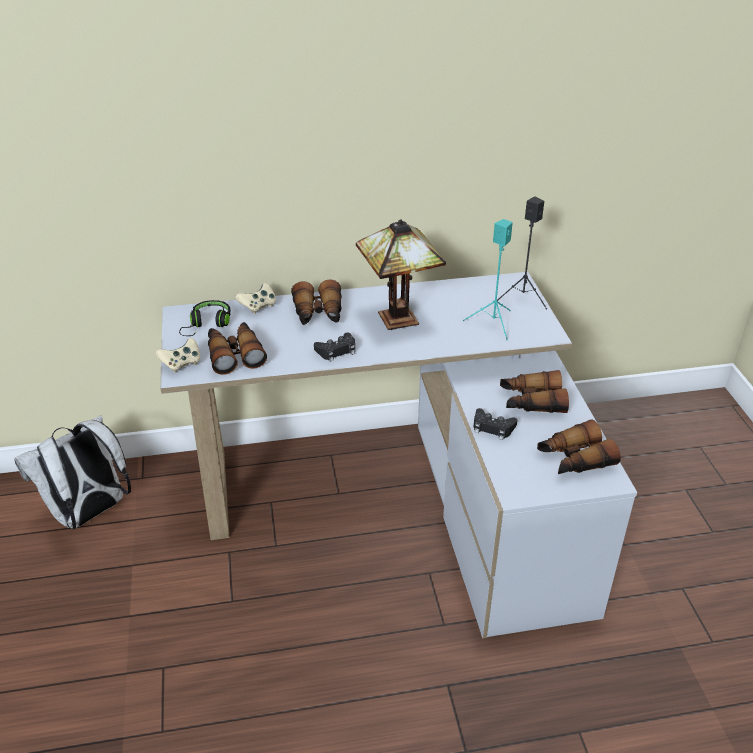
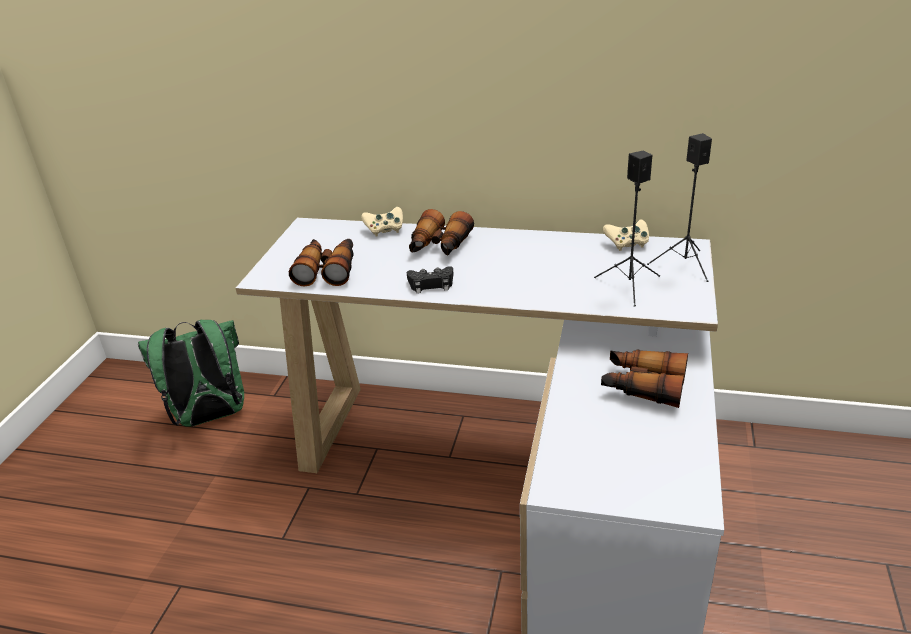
camera: 25 degrees right, 5 degrees down
white backpack [14,415,131,529] -> green backpack [138,320,244,427]
beige game controller [156,338,200,373] -> beige game controller moved to [603,220,649,251]
black headphones [179,300,231,336] -> none
table lamp [356,219,446,330] -> none
turquoise speaker [463,219,513,340] -> black speaker [594,150,660,307]
black game controller [474,408,517,440] -> none
binoculars [537,419,621,474] -> none

